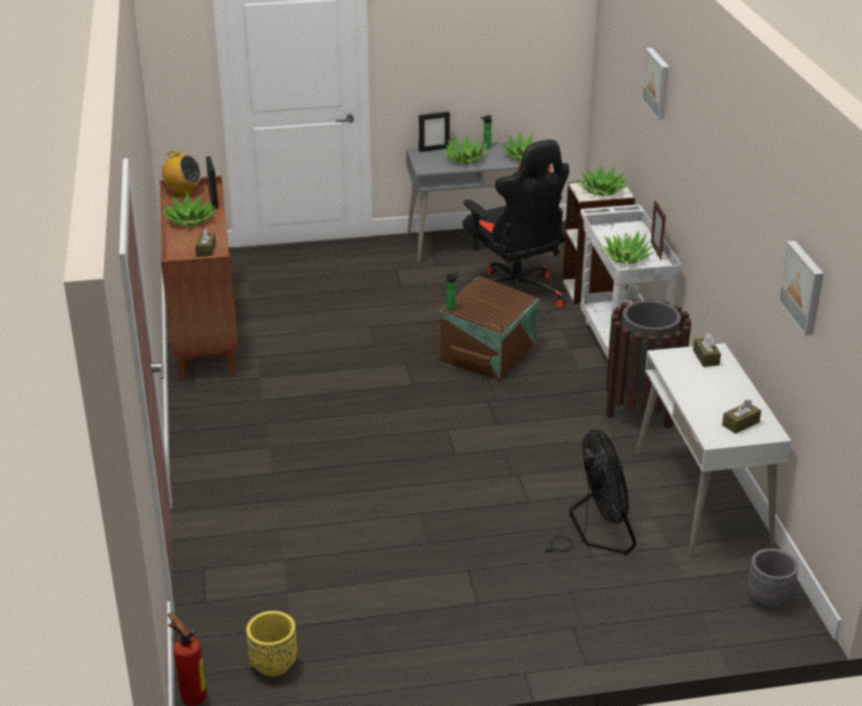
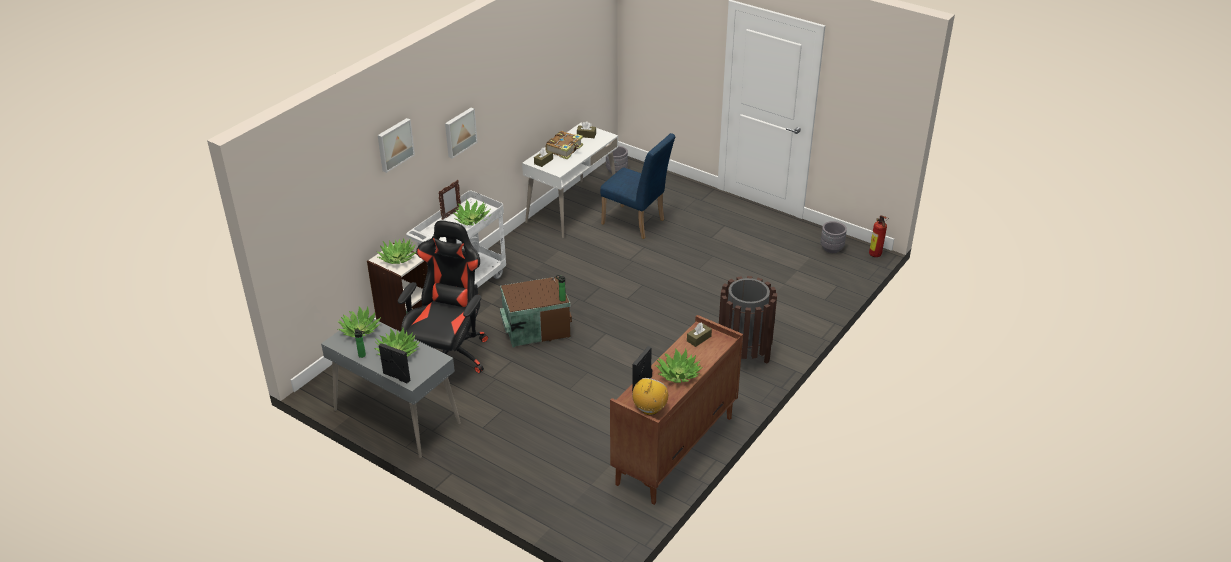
camera: 135 degrees left, 5 degrees up
radio [158,150,201,196] -> radio turned 45 degrees clockwise [632,378,668,415]
yellow planter [246,611,297,677] -> grey planter [821,221,847,253]
black fan [545,429,636,556] -> blue chair [600,133,675,239]
brown trash can [606,299,691,429] -> brown trash can moved to [719,276,777,364]
picture [778,241,824,336] -> picture moved to [445,108,477,159]
none -> book [546,131,583,159]

